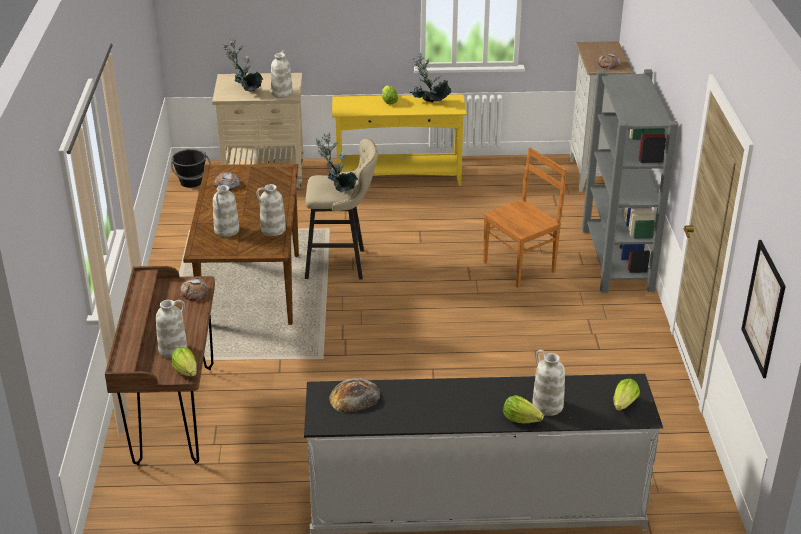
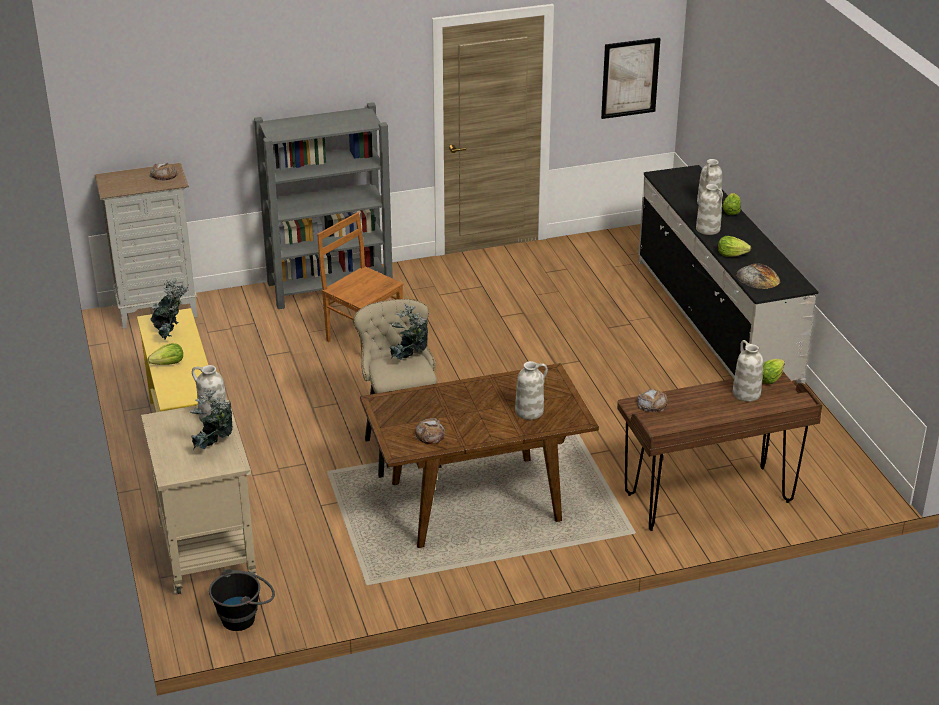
camera: 105 degrees left, 0 degrees up
white vase [256,184,286,236] -> white vase moved to [696,184,723,235]
lettuce [613,379,640,411] -> lettuce moved to [718,236,751,257]

